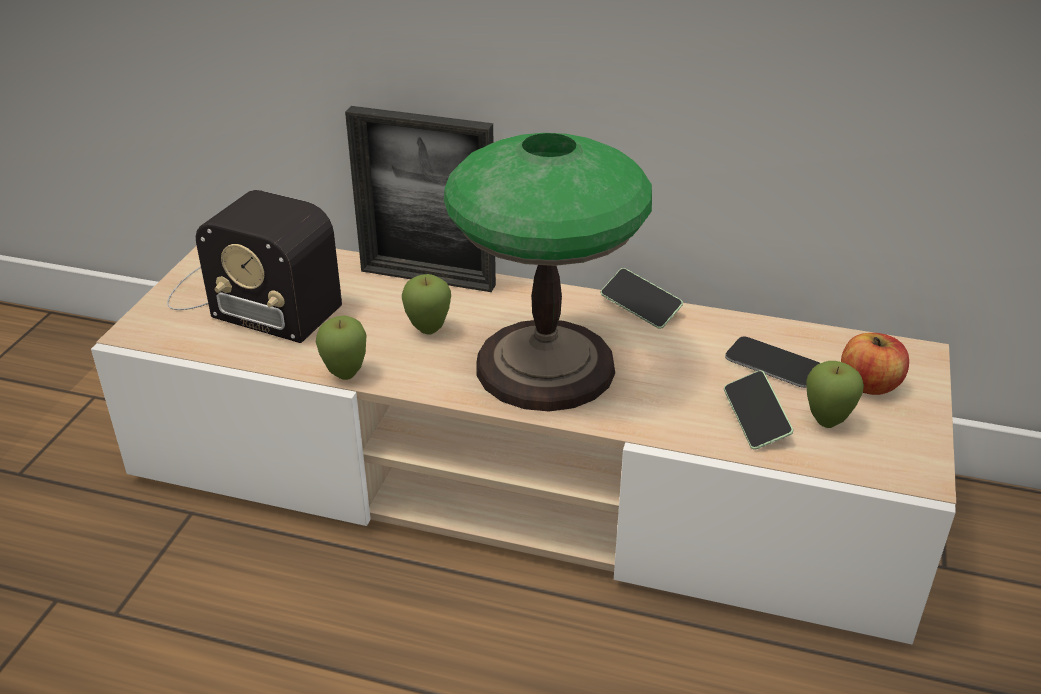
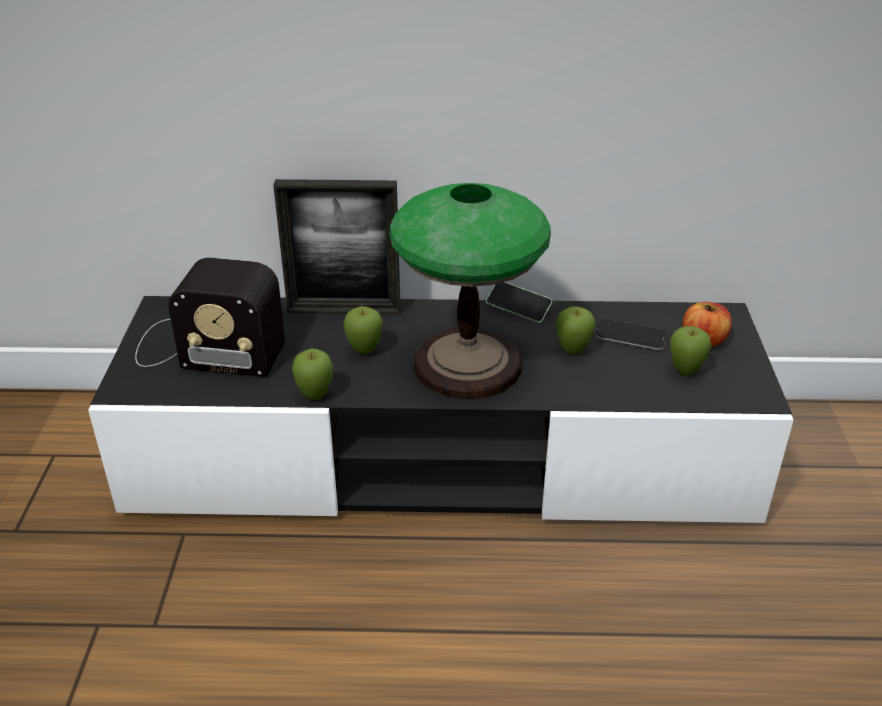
camera: 15 degrees left, 0 degrees up
beige tv stand [91,246,956,645] -> black tv stand [88,296,794,523]
phone [724,371,793,450] -> none
none -> apple [556,306,596,354]

